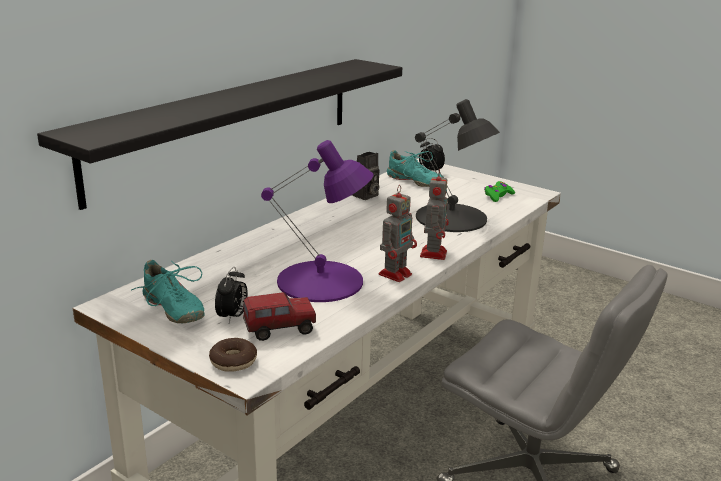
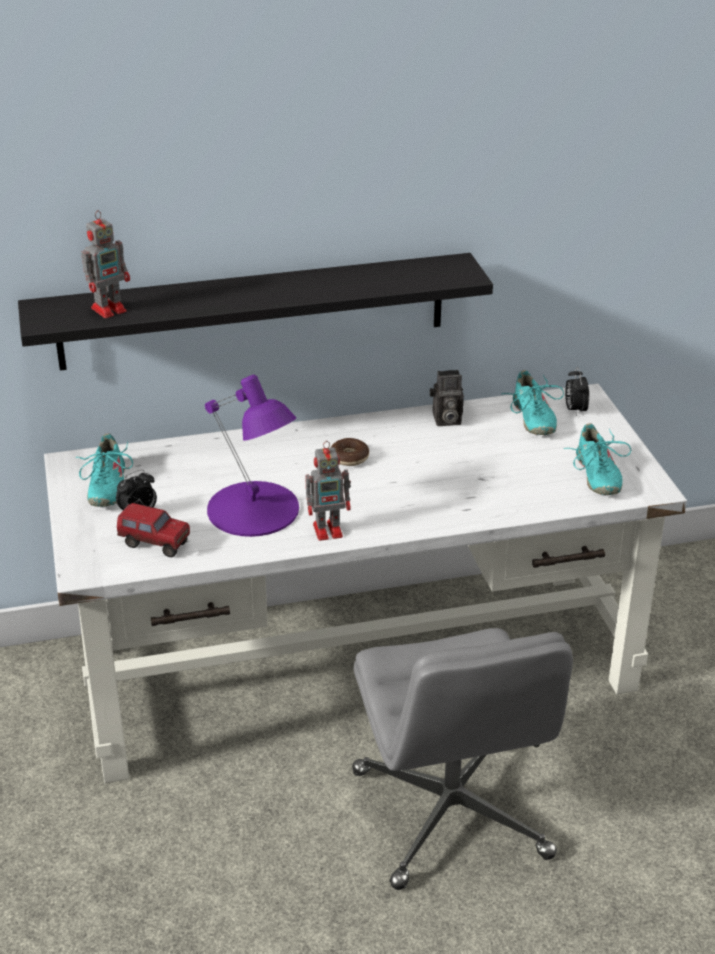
camera: 40 degrees right, 10 degrees up
donut [209,338,257,372] -> donut moved to [331,438,369,466]
black table lamp [415,99,500,232] -> none
toy robot [420,169,449,260] -> toy robot moved to [81,210,130,318]
green game controller [484,181,515,202] -> turquoise shoe [564,423,631,495]

